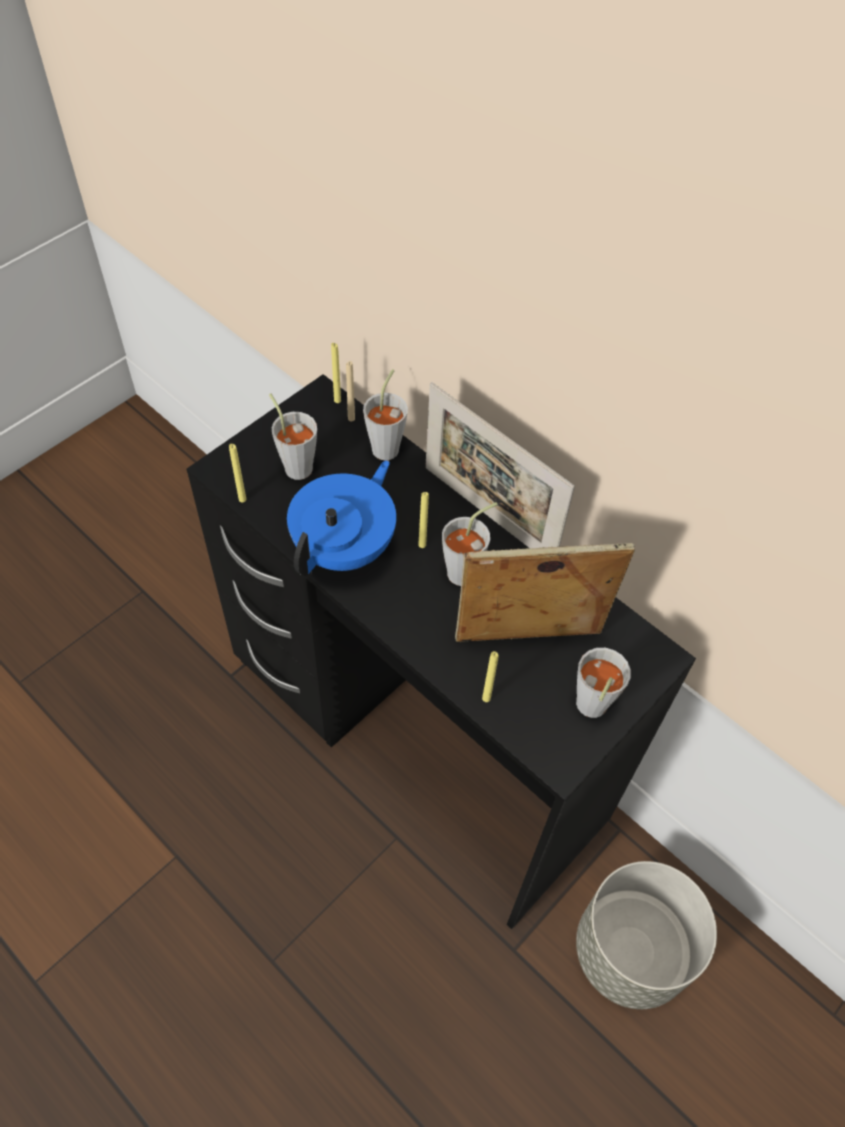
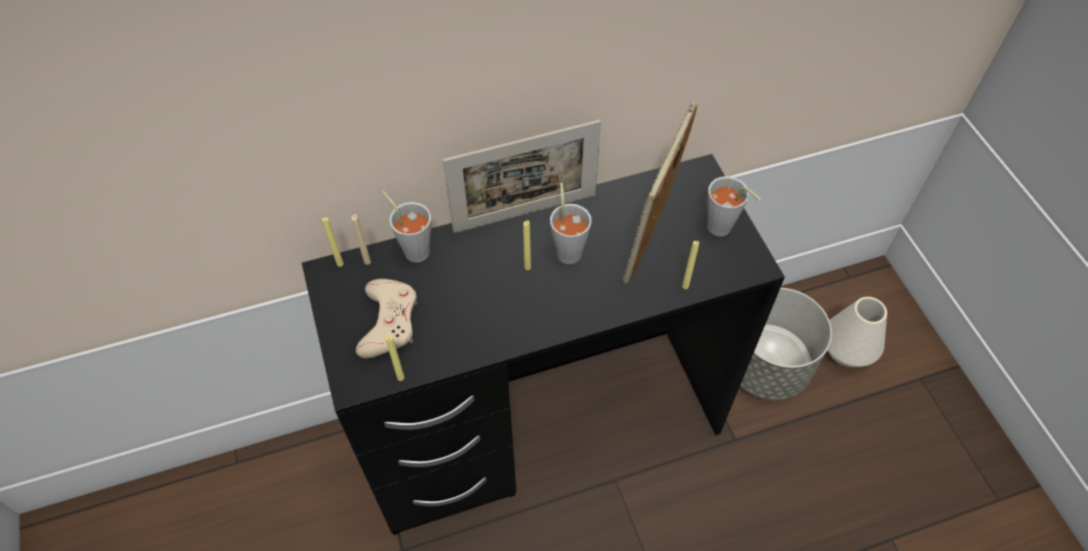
camera: 60 degrees left, 0 degrees up
grey cup [269,393,317,480] -> beige game controller [356,279,417,358]
blue teapot [287,460,396,576] -> none
none -> white vase [828,297,887,367]

